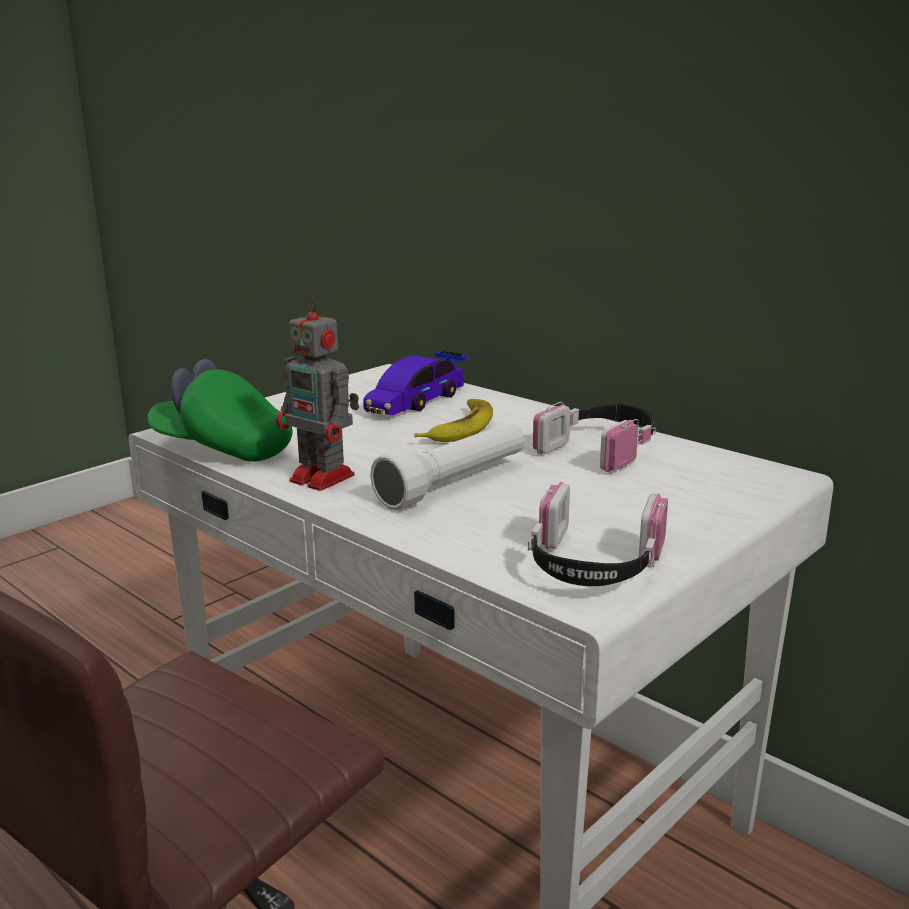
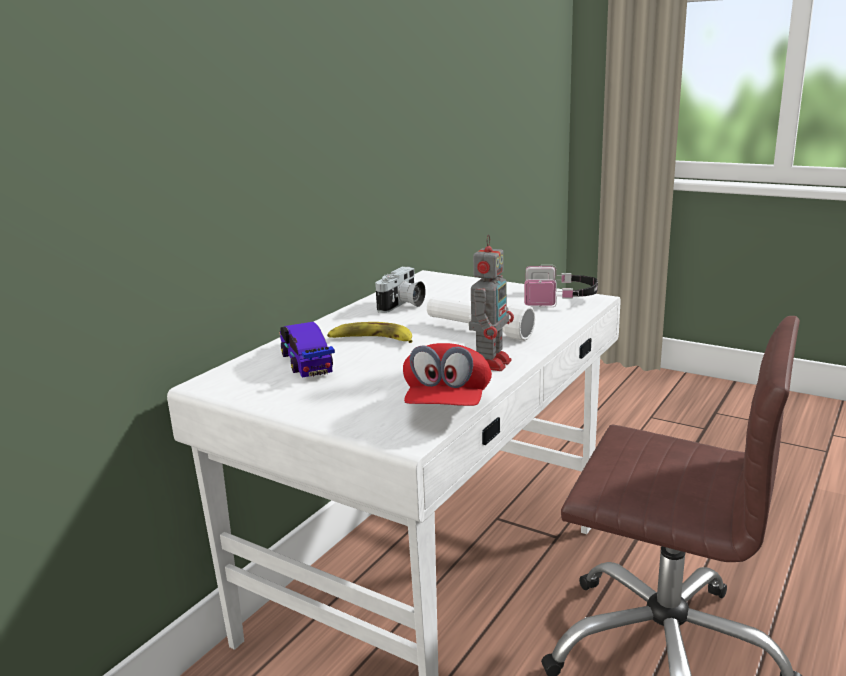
camera: 100 degrees left, 0 degrees up
green cap [148,359,292,462] -> red cap [403,343,492,406]
toy car [363,351,468,415] -> toy car turned 135 degrees counterclockwise [279,322,335,378]
headphones [533,402,656,472] -> camera [375,266,426,313]

